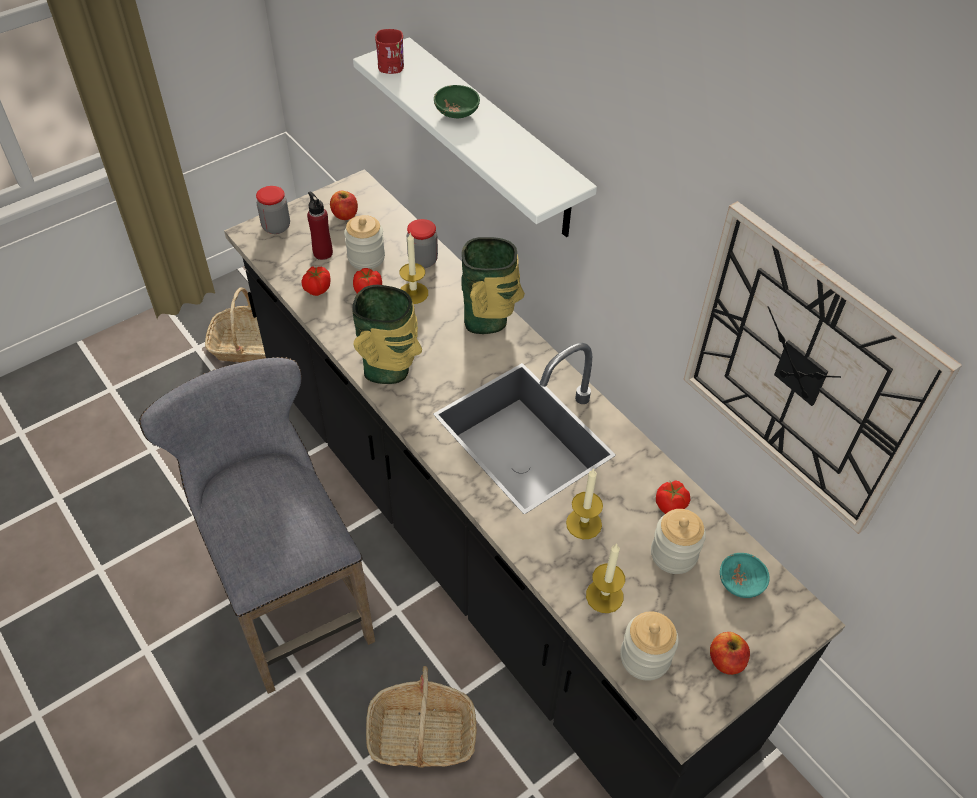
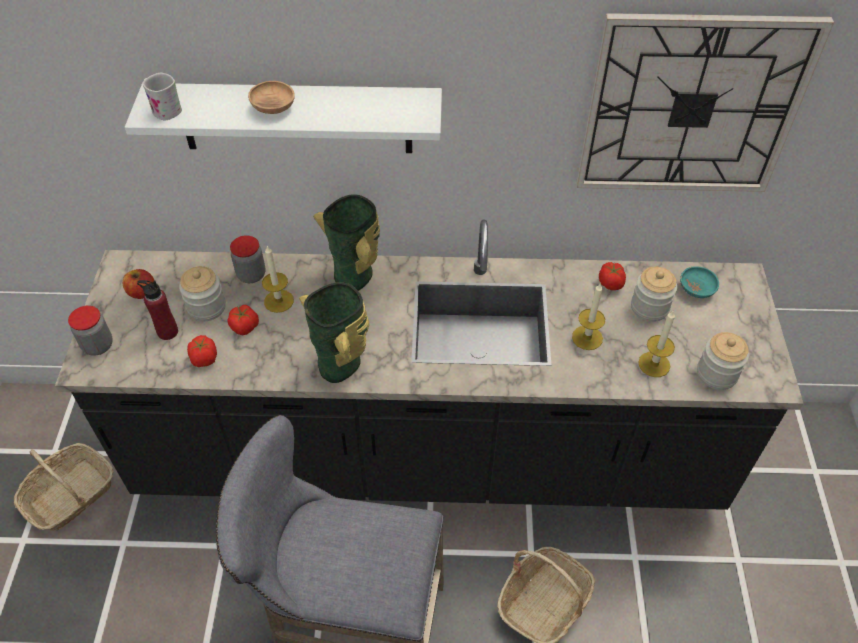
camera: 50 degrees left, 0 degrees up
red mug [375,29,404,74] -> white mug [142,73,182,120]
green bowl [434,85,480,118] -> brown bowl [248,81,295,114]
apple [710,632,750,675] -> none

